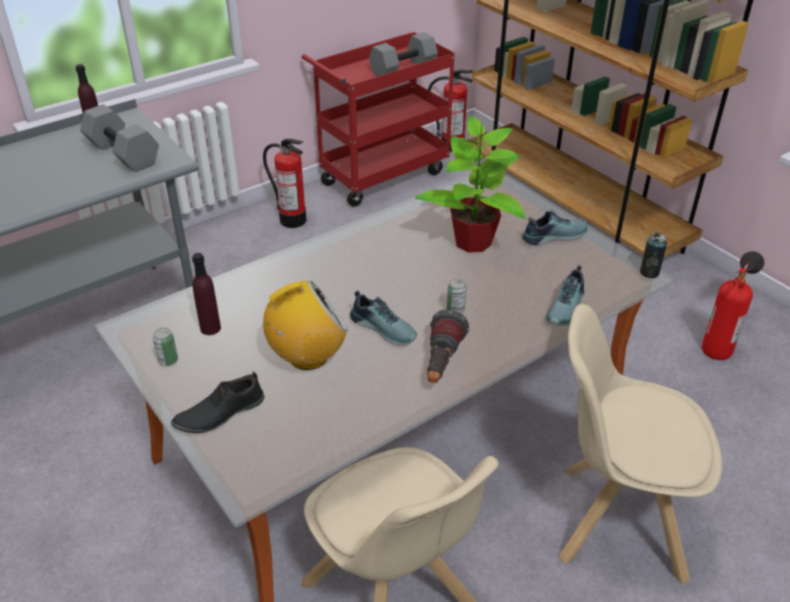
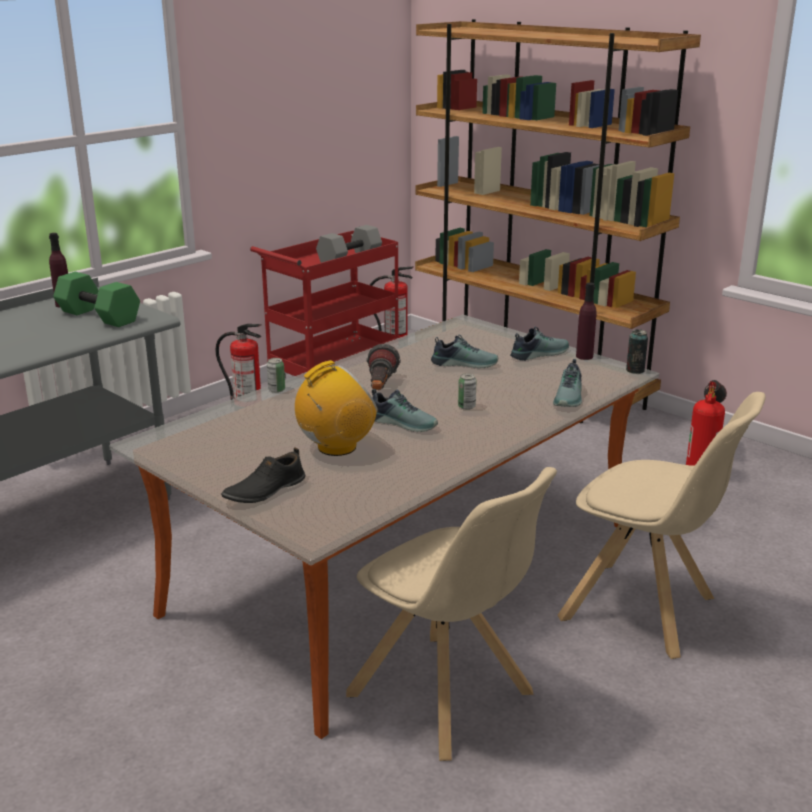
camera: 10 degrees left, 15 degrees down
grey dumbbell [80,104,159,172] -> green dumbbell [53,272,140,327]
can [153,328,178,366] -> can moved to [267,358,285,393]
purple bottle [192,253,221,335] -> purple bottle moved to [576,283,597,360]
potted plant [415,116,526,252] -> shoe [431,334,498,369]
flashlight [427,309,469,383] -> flashlight moved to [366,344,401,390]
beige chair [558,304,722,585] -> beige chair turned 150 degrees counterclockwise [557,392,766,659]

